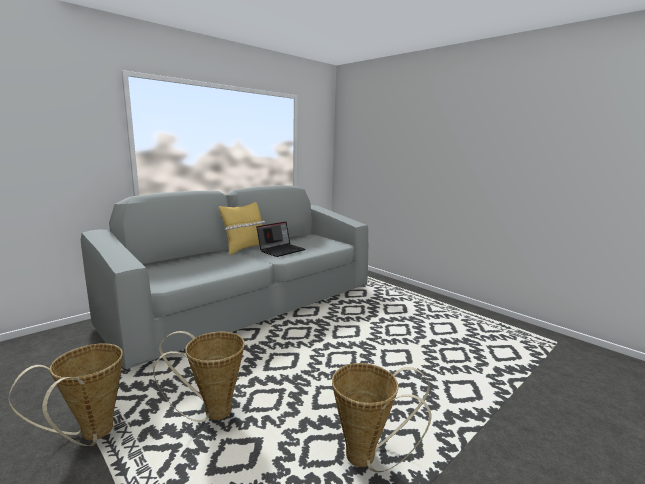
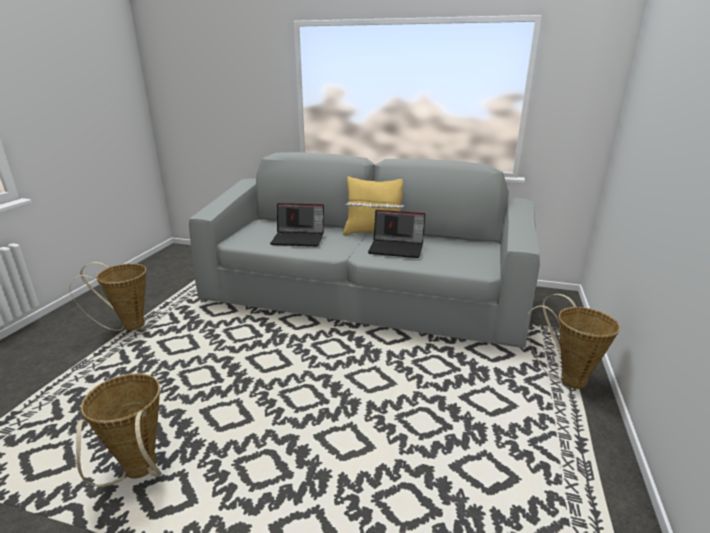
camera: 60 degrees right, 10 degrees up
basket [153,331,245,422] -> basket moved to [527,294,620,389]
none -> laptop [270,203,324,246]

